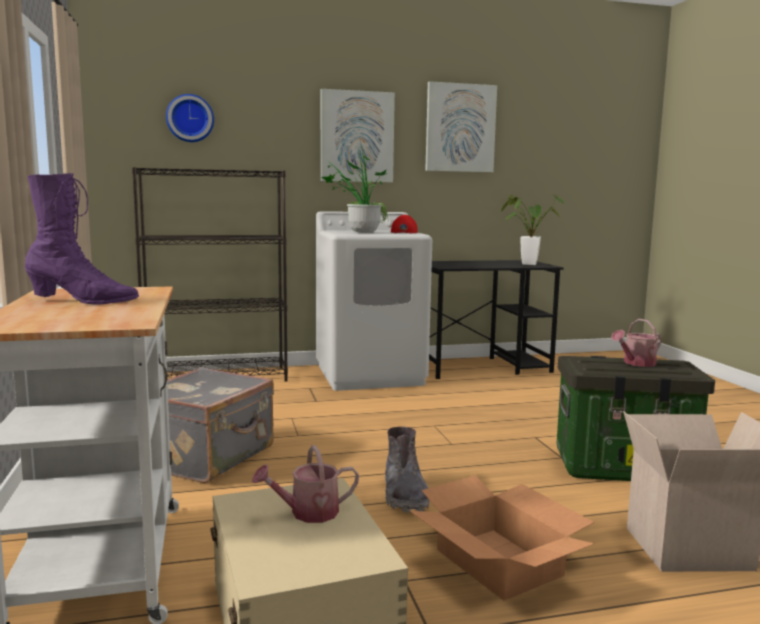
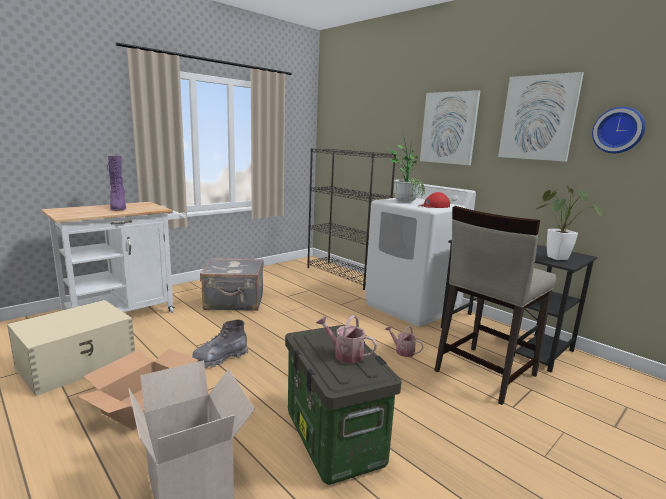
camera: 60 degrees right, 5 degrees up
wall clock [166,94,214,142] -> wall clock moved to [592,107,645,153]
watering can [252,445,359,523] -> watering can moved to [385,325,424,357]
none -> beige stool [434,206,556,405]

